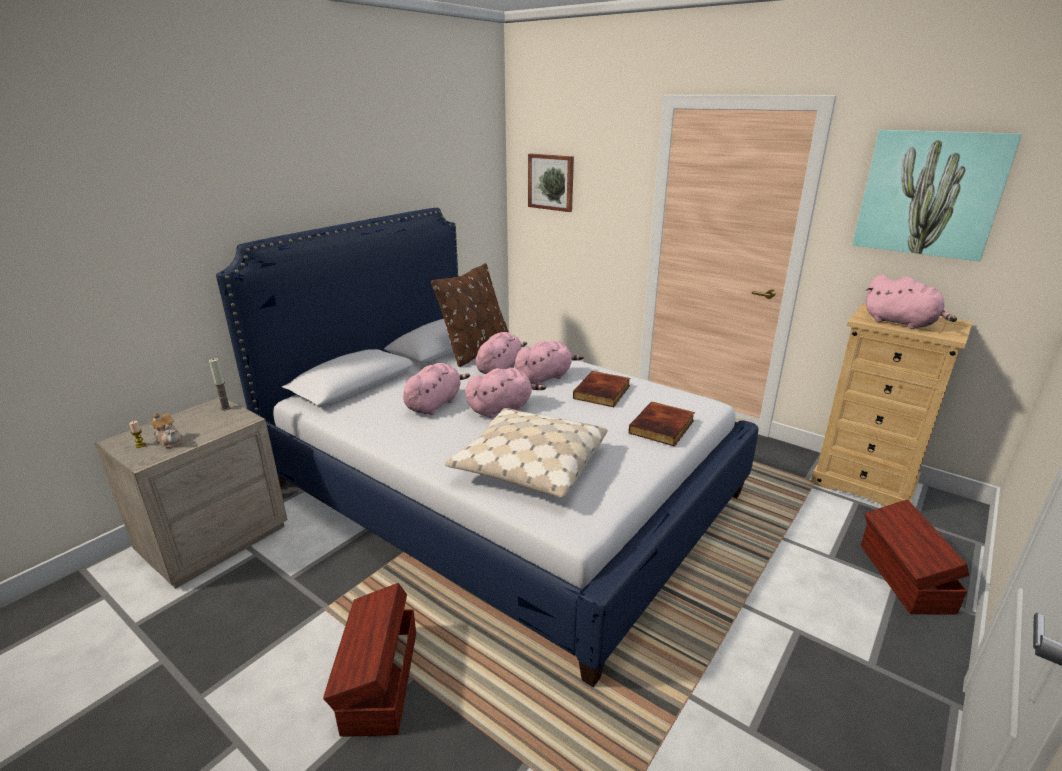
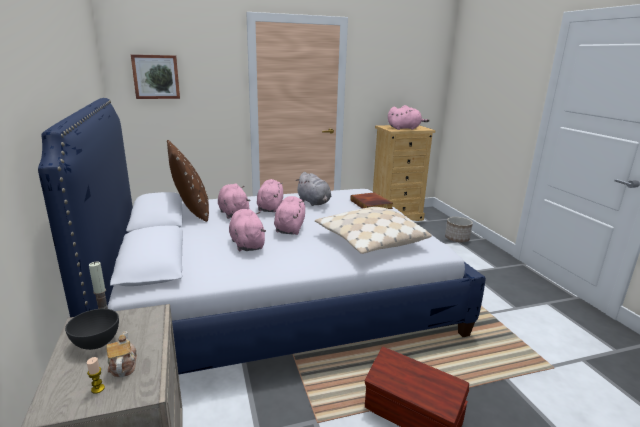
camera: 55 degrees left, 5 degrees down
teapot [151,412,183,448] -> teapot turned 90 degrees counterclockwise [106,331,137,377]
book [573,371,630,407] -> grey plush toy [295,172,331,206]
picture [853,130,1022,261] -> none
brown storage box [861,499,969,614] -> planter [445,217,473,242]
none -> grey bowl [65,309,119,350]

